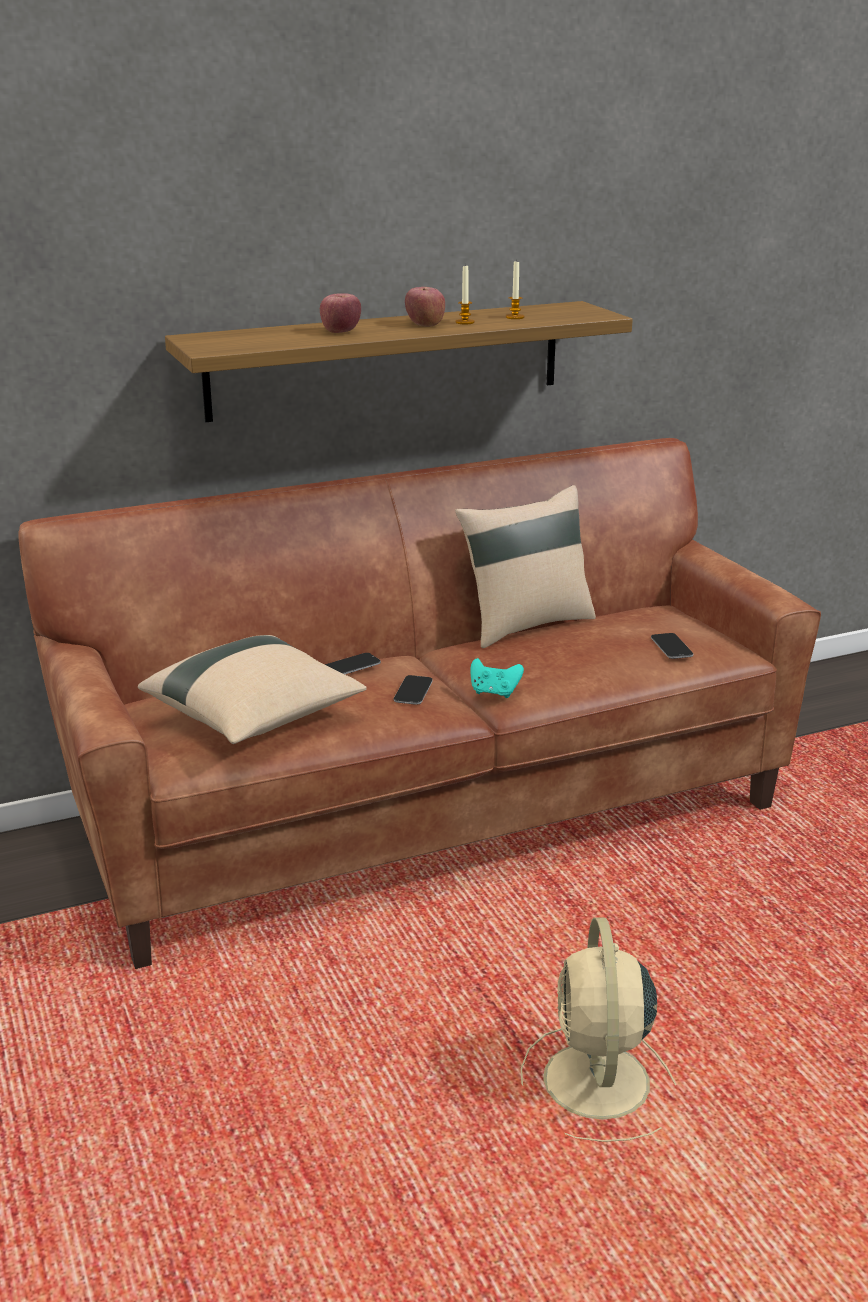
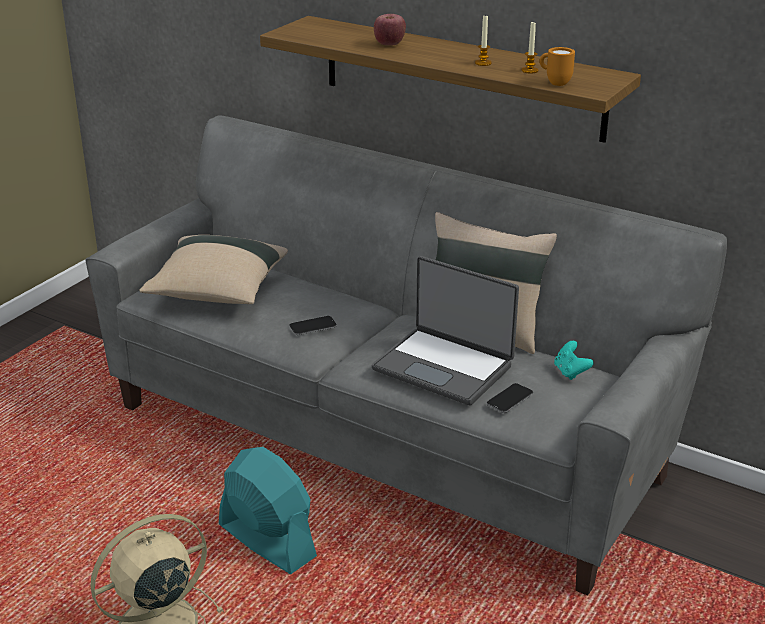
camera: 55 degrees right, 5 degrees up
brown sofa [18,438,821,969] -> grey sofa [86,116,727,596]
phone [325,653,381,674] -> none
apple [405,287,445,327] -> none
turquoise game controller [470,658,524,698] -> turquoise game controller moved to [554,341,594,380]
none -> turquoise fan [219,447,317,574]
none -> laptop [372,256,519,405]
none -> orange mug [539,47,575,86]

